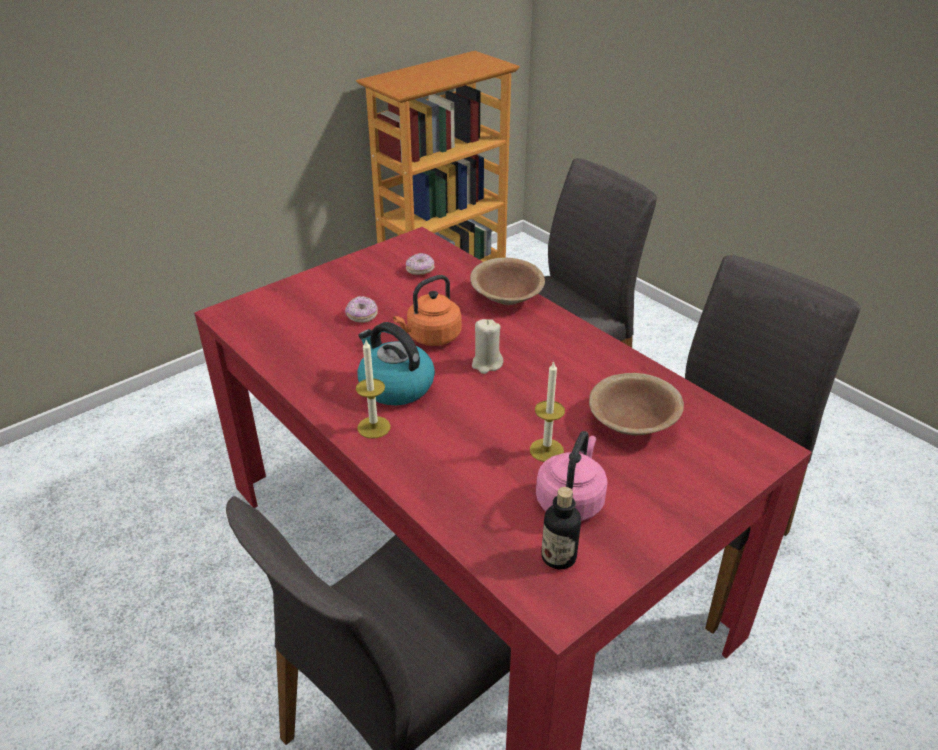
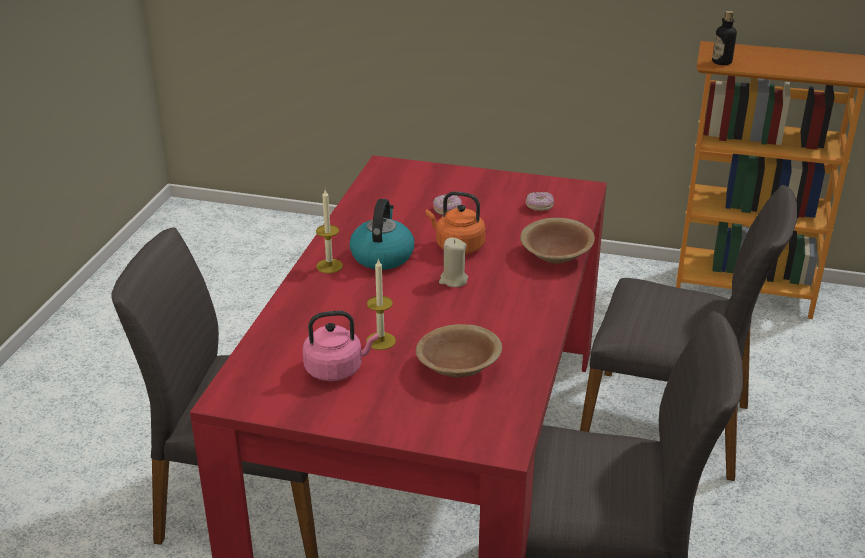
camera: 55 degrees right, 5 degrees down
bottle [541,487,581,570] -> bottle moved to [712,11,737,65]

